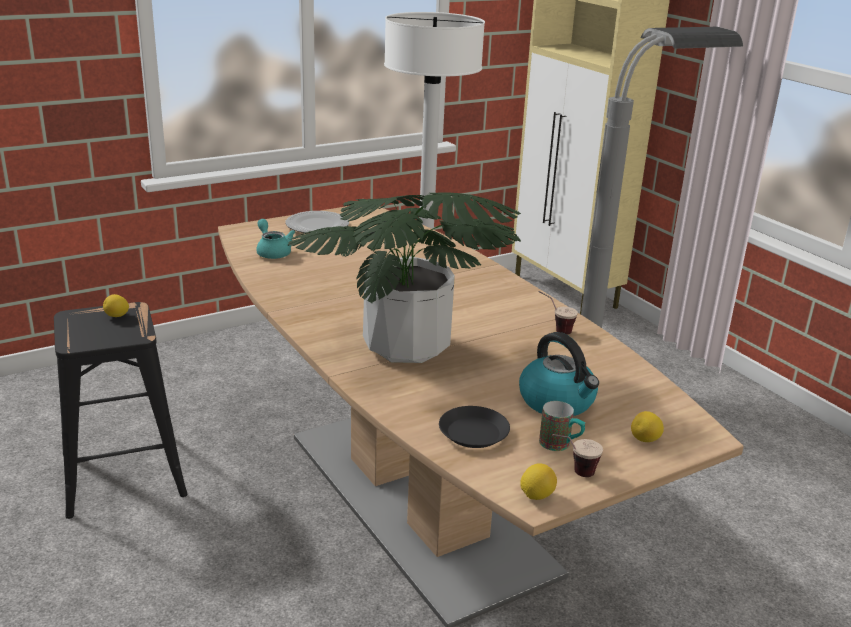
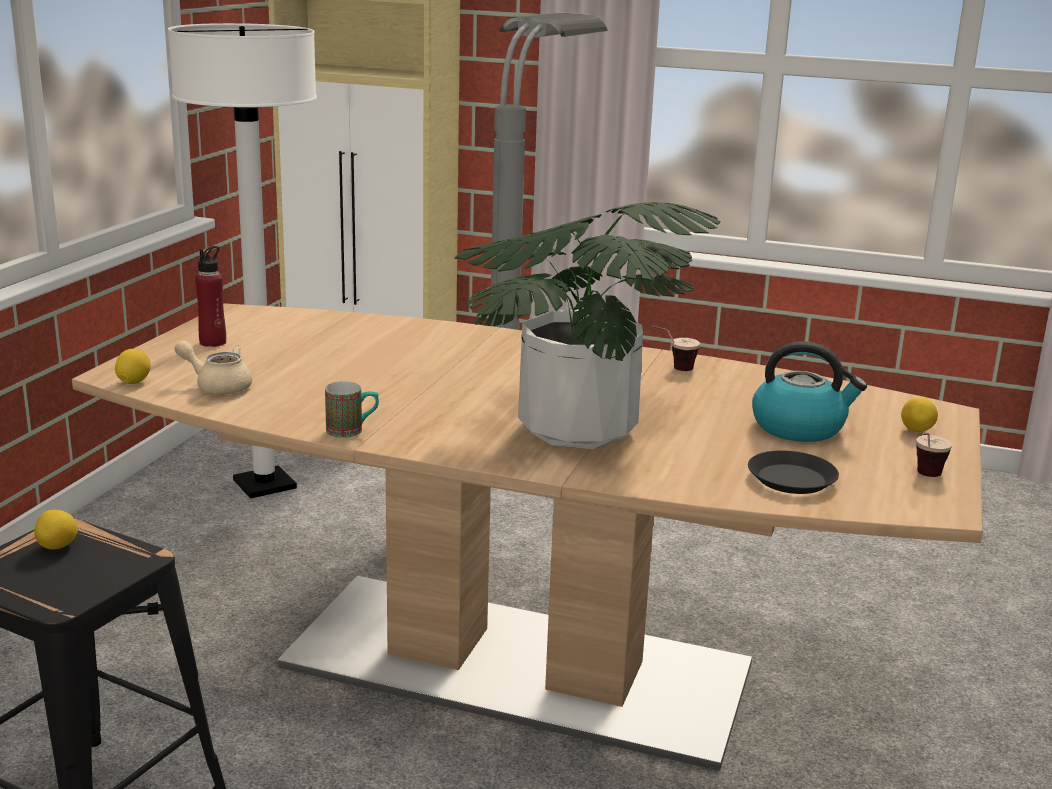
camera: 40 degrees left, 5 degrees down
turquoise teapot [256,219,295,259] -> beige teapot [174,340,252,394]
plate [285,211,349,234] -> red bottle [195,246,226,347]
lemon [520,463,557,500] -> lemon moved to [115,349,151,384]
mug [539,401,585,451] -> mug moved to [325,381,379,438]

